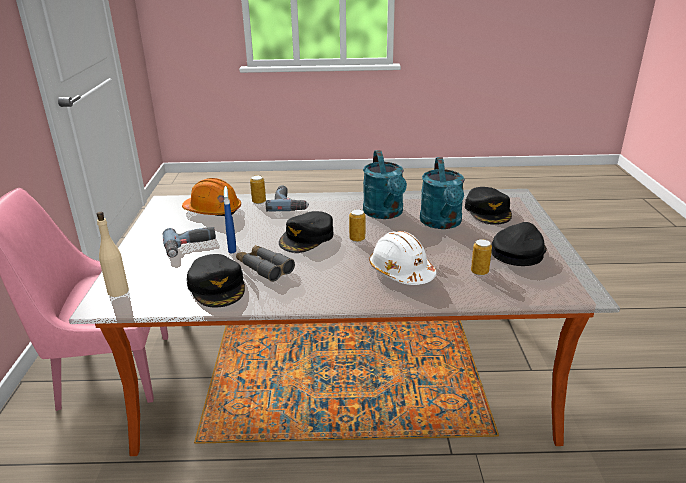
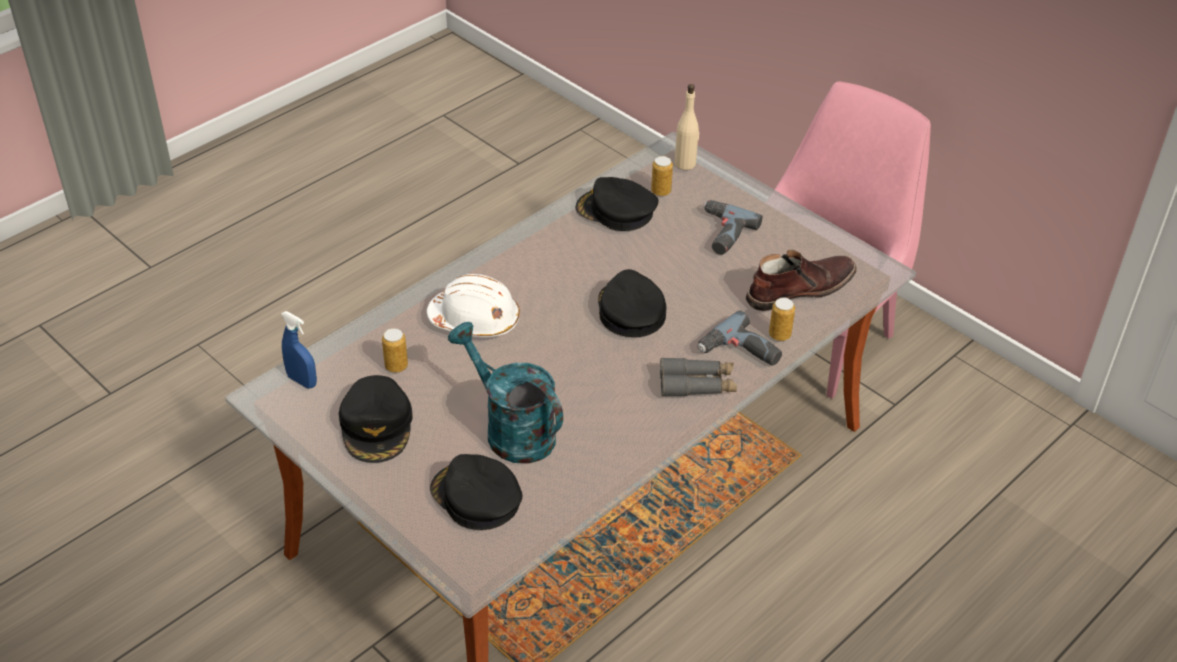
camera: 135 degrees right, 15 degrees up
orange hard hat [182,178,241,216] -> brown boot [746,250,857,311]
blue spray bottle [224,186,236,253] -> blue spray bottle moved to [281,311,317,388]
grey binoculars [236,245,295,282] -> grey binoculars moved to [660,358,737,397]
can [349,209,365,242] -> can moved to [651,156,673,196]
turquoise watering can [363,150,407,219] -> none

